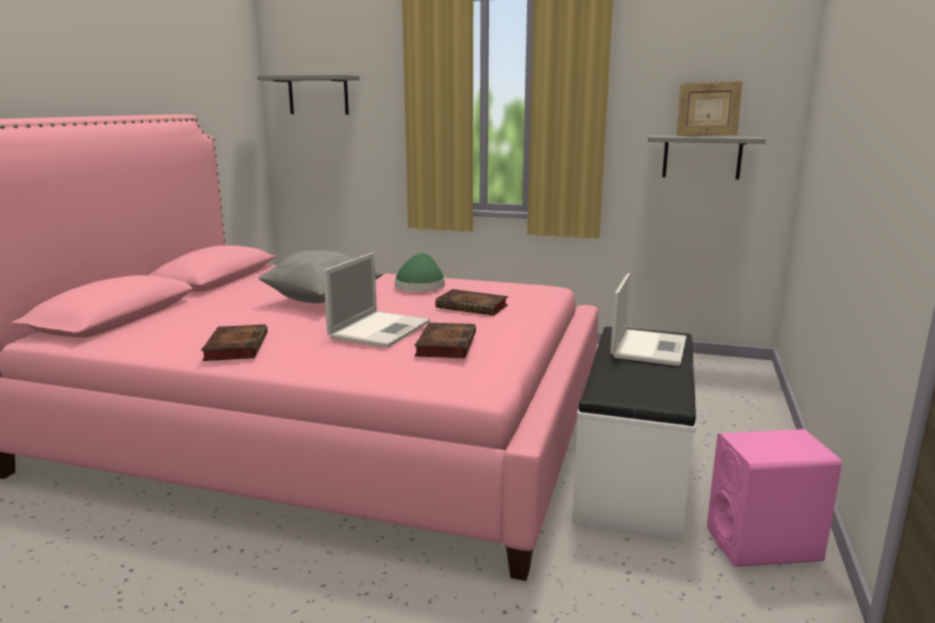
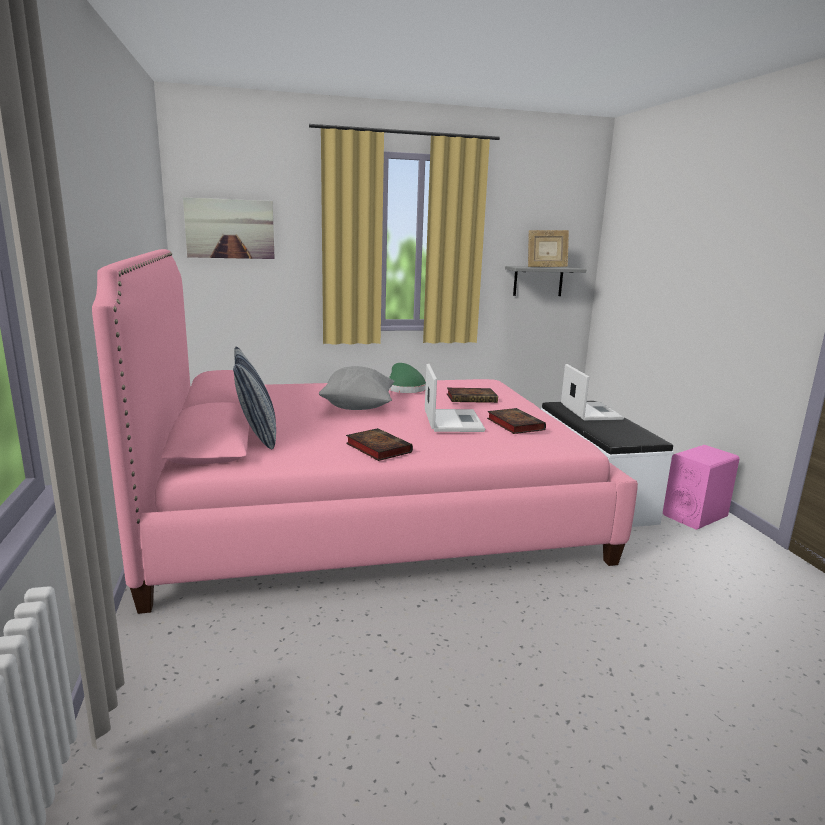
camera: 30 degrees left, 0 degrees up
grey shelf [257,75,360,115] -> picture [183,197,275,259]
none -> pillow [233,346,276,449]

